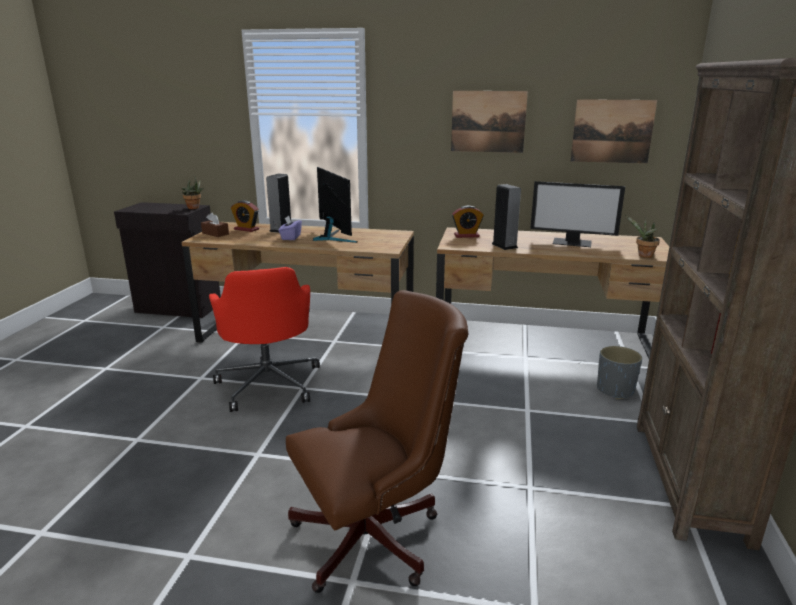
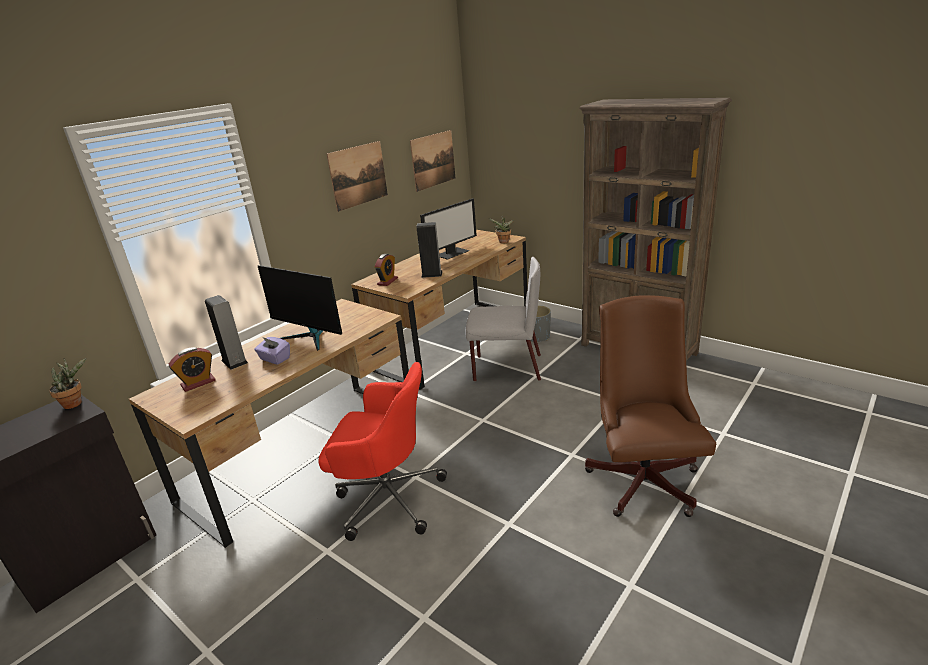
camera: 60 degrees left, 5 degrees up
brown tissue box [201,213,229,237] -> none
monitor [313,167,357,243] -> monitor turned 150 degrees counterclockwise [258,265,342,351]
none -> grey chair [465,257,541,382]

